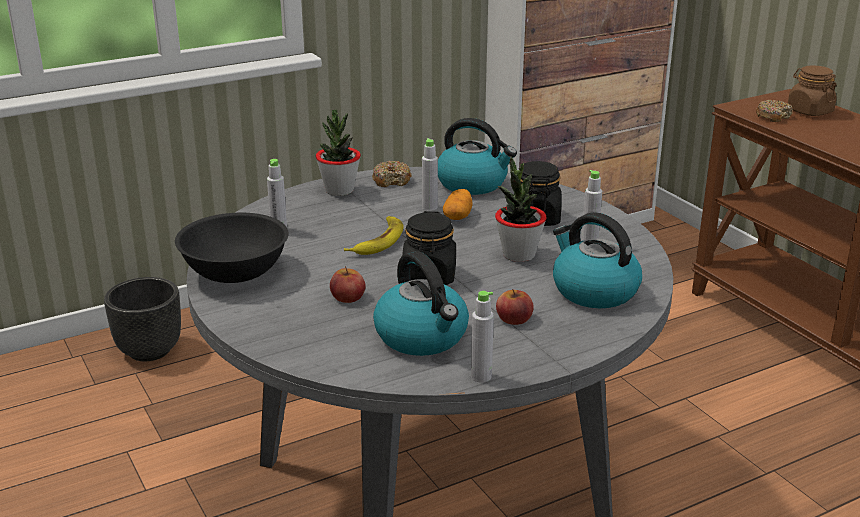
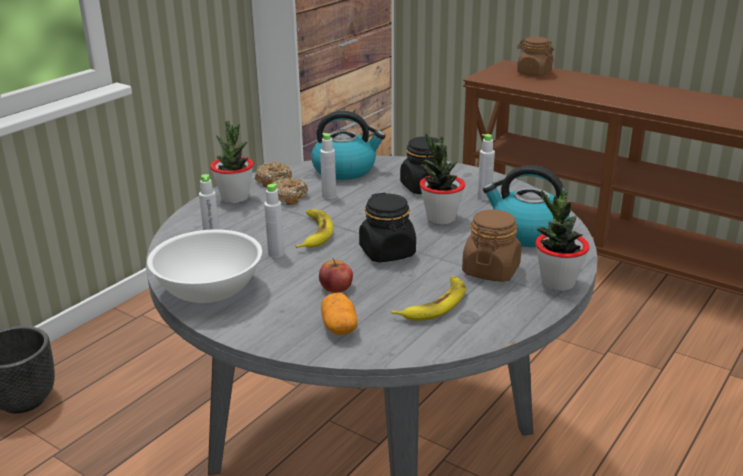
camera: 25 degrees left, 0 degrees up
black bowl [175,213,289,283] -> white bowl [147,229,262,303]
kettle [373,251,469,356] -> banana [392,276,466,321]
potato [443,189,473,220] -> potato moved to [321,293,357,335]
grey bottle [471,291,494,382] -> grey bottle moved to [264,184,285,258]
apple [496,289,534,325] -> brown jar [462,209,521,282]
donut [756,100,793,122] -> donut moved to [272,178,308,205]
none -> potted plant [535,190,590,291]

